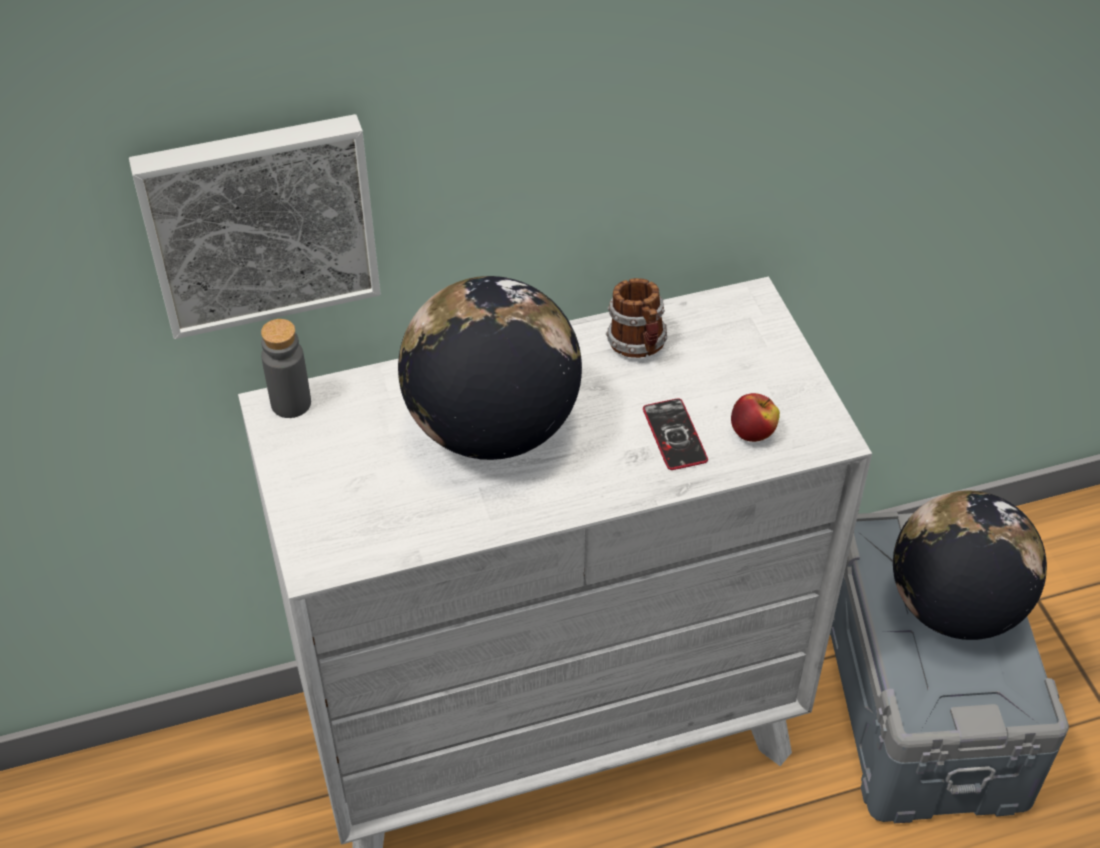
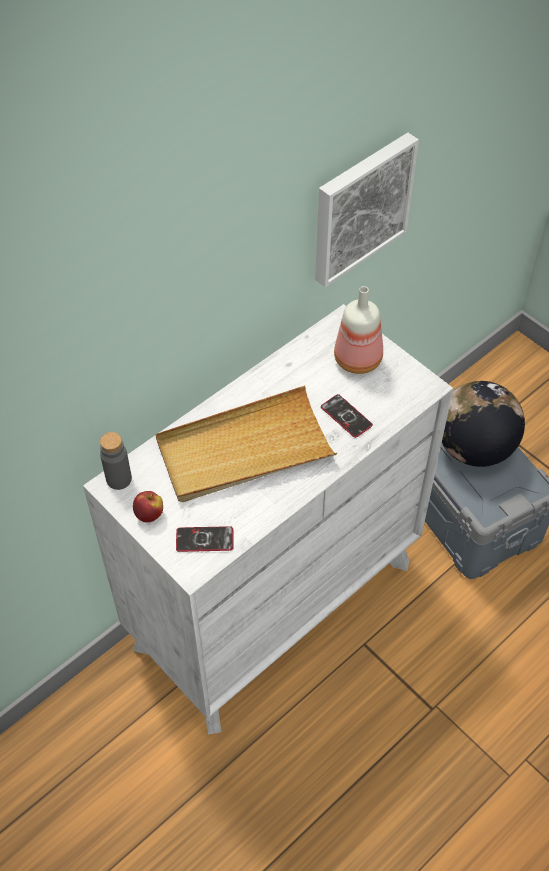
camera: 25 degrees left, 5 degrees up
picture [129,114,381,339] -> picture moved to [315,133,419,287]
globe [398,276,582,460] -> beige tray [156,386,337,502]
mug [606,278,667,358] -> none
apple [731,393,780,442] -> apple moved to [133,491,163,523]
none -> phone [176,526,234,552]
none -> bottle [334,286,383,374]

